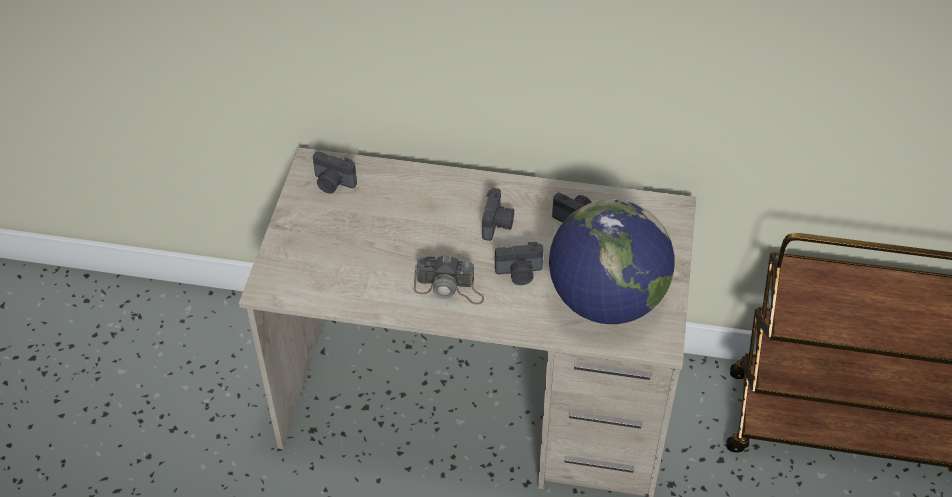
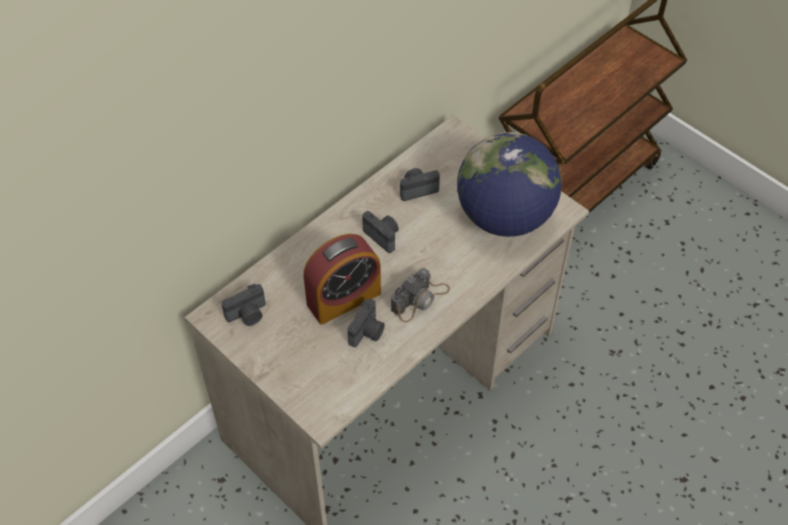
camera: 55 degrees left, 5 degrees up
camera [495,242,543,285] -> camera moved to [348,298,385,347]
none -> alarm clock [303,234,381,325]

